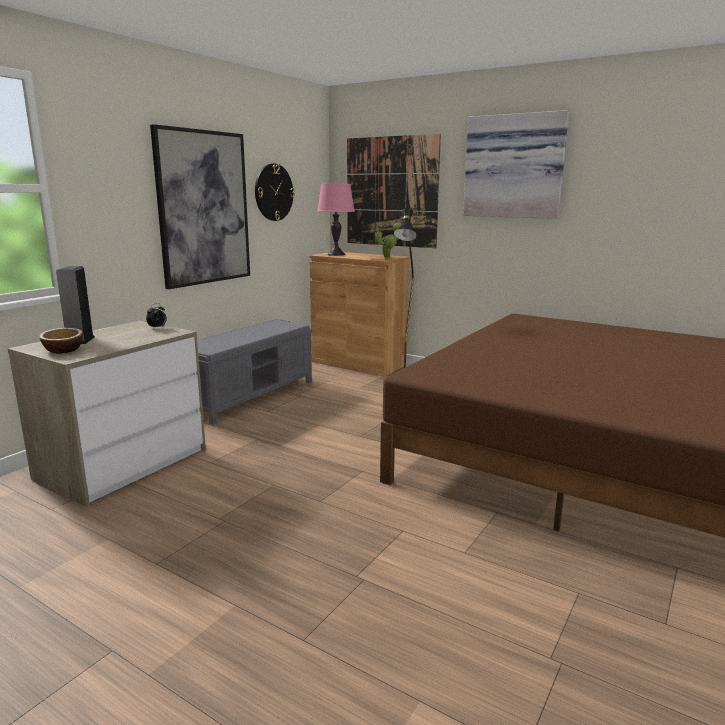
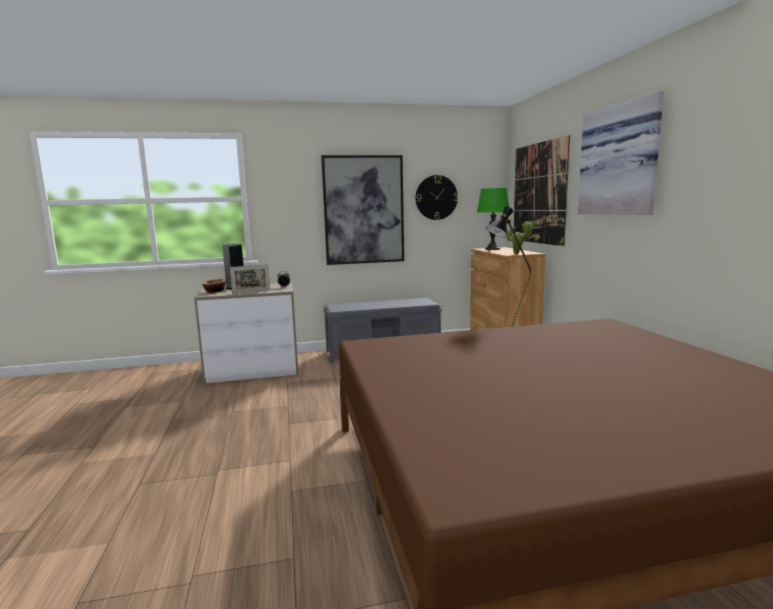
camera: 45 degrees right, 5 degrees down
pink table lamp [317,184,355,256] -> green table lamp [477,188,509,250]
none -> picture frame [230,264,270,294]

